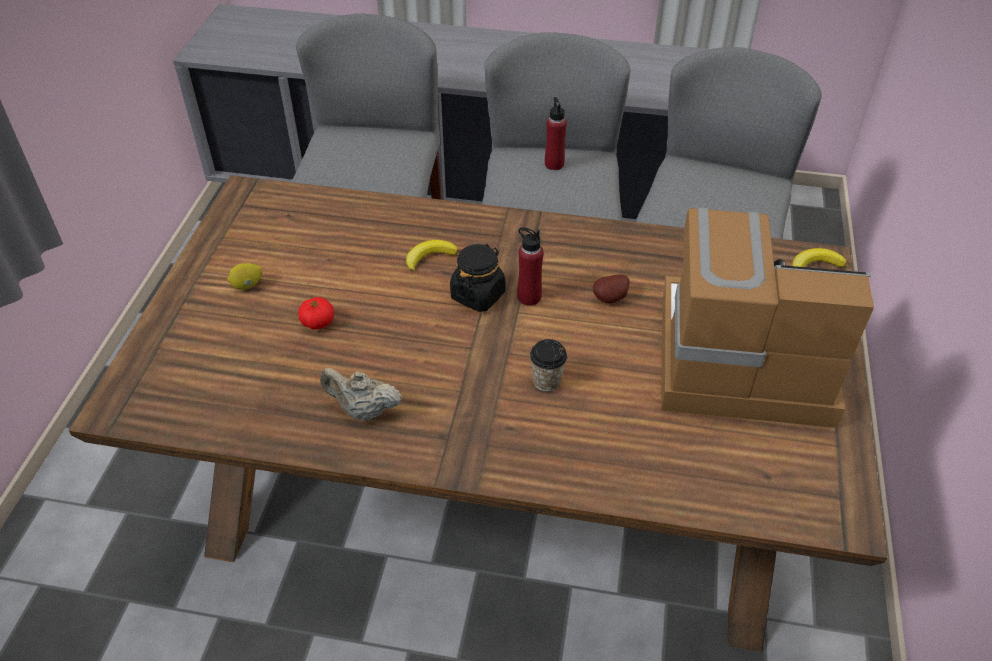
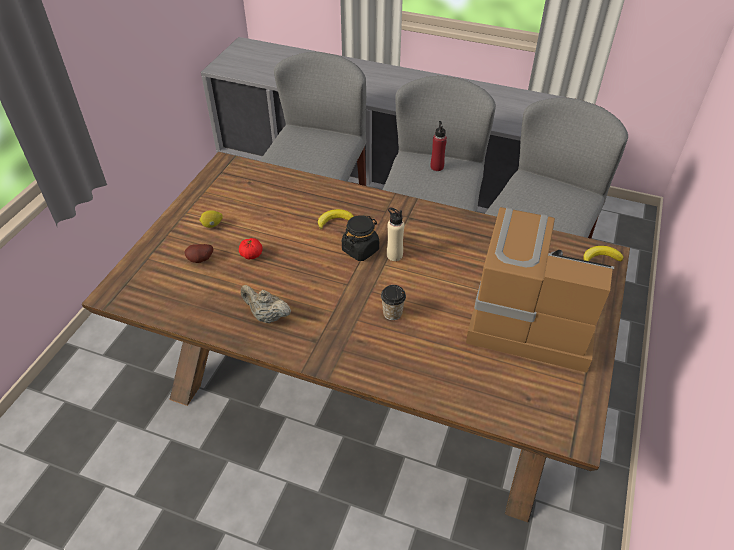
camera: 10 degrees right, 0 degrees up
red bottle [518,227,543,306] -> beige bottle [387,207,404,261]
potato [593,275,629,303] -> potato moved to [184,244,213,263]

